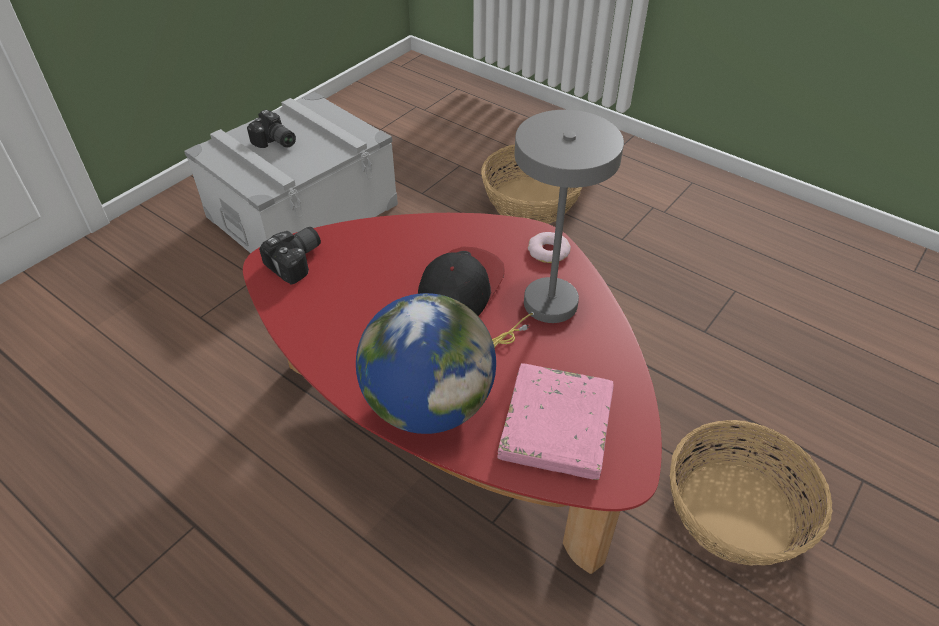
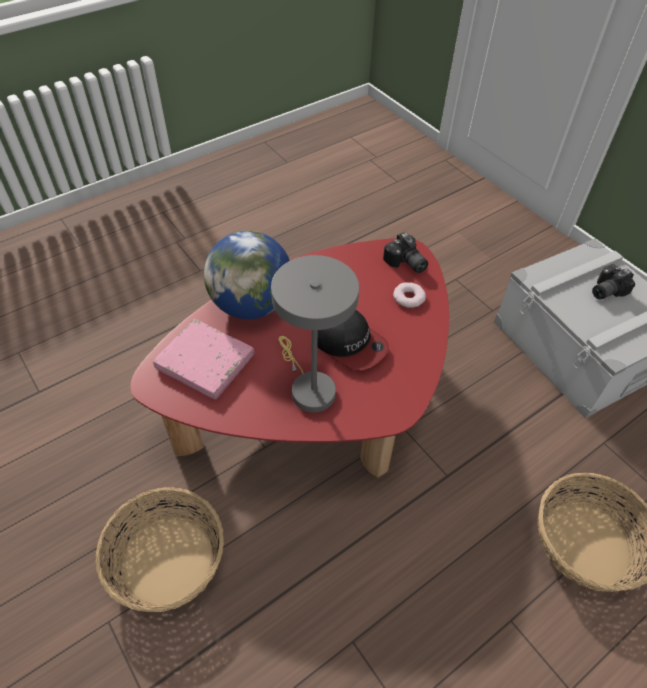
camera: 105 degrees right, 5 degrees up
donut [528,232,571,263] -> donut moved to [393,282,426,308]

